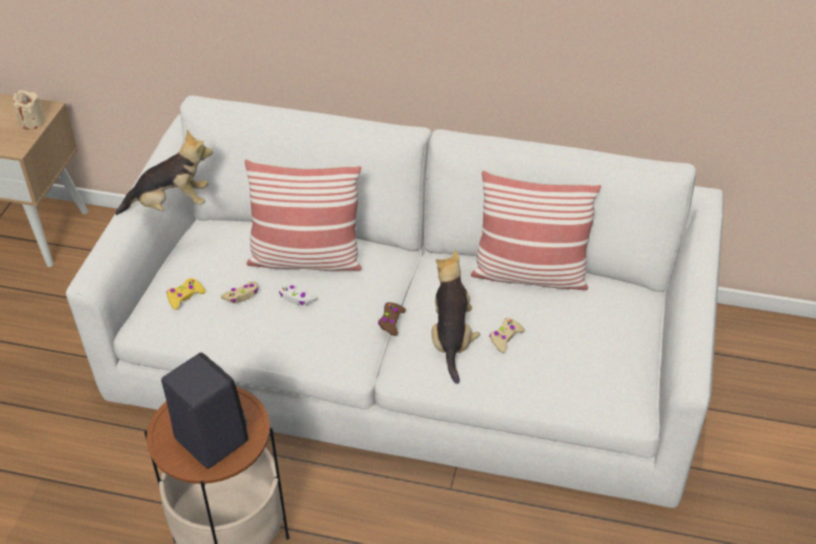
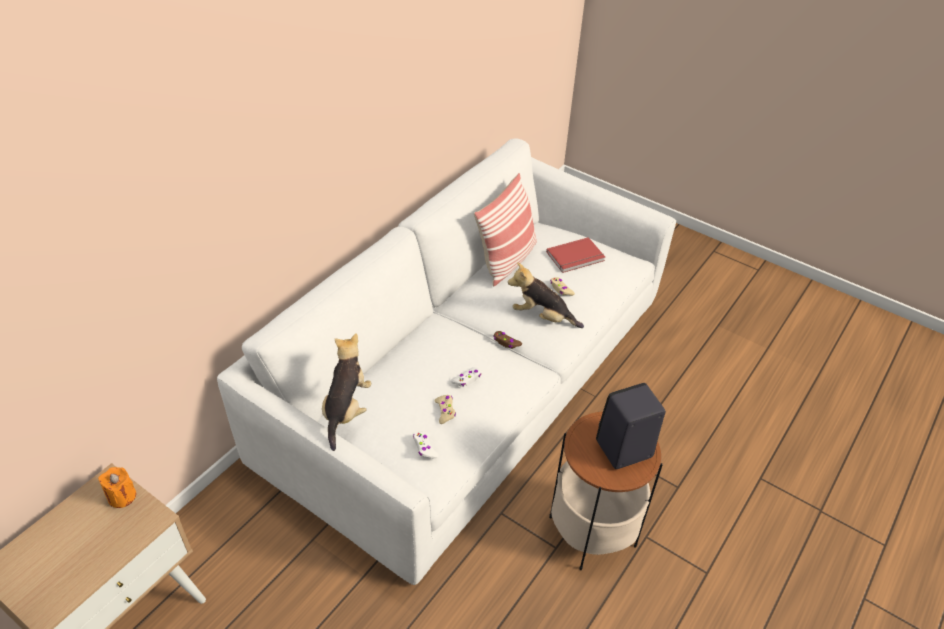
camera: 70 degrees left, 0 degrees up
beige candle [13,90,46,130] -> orange candle [98,467,136,508]
yellow game controller [167,278,206,310] -> white game controller [413,431,438,459]
pillow [245,159,362,271] -> none
none -> red book [546,237,605,273]

